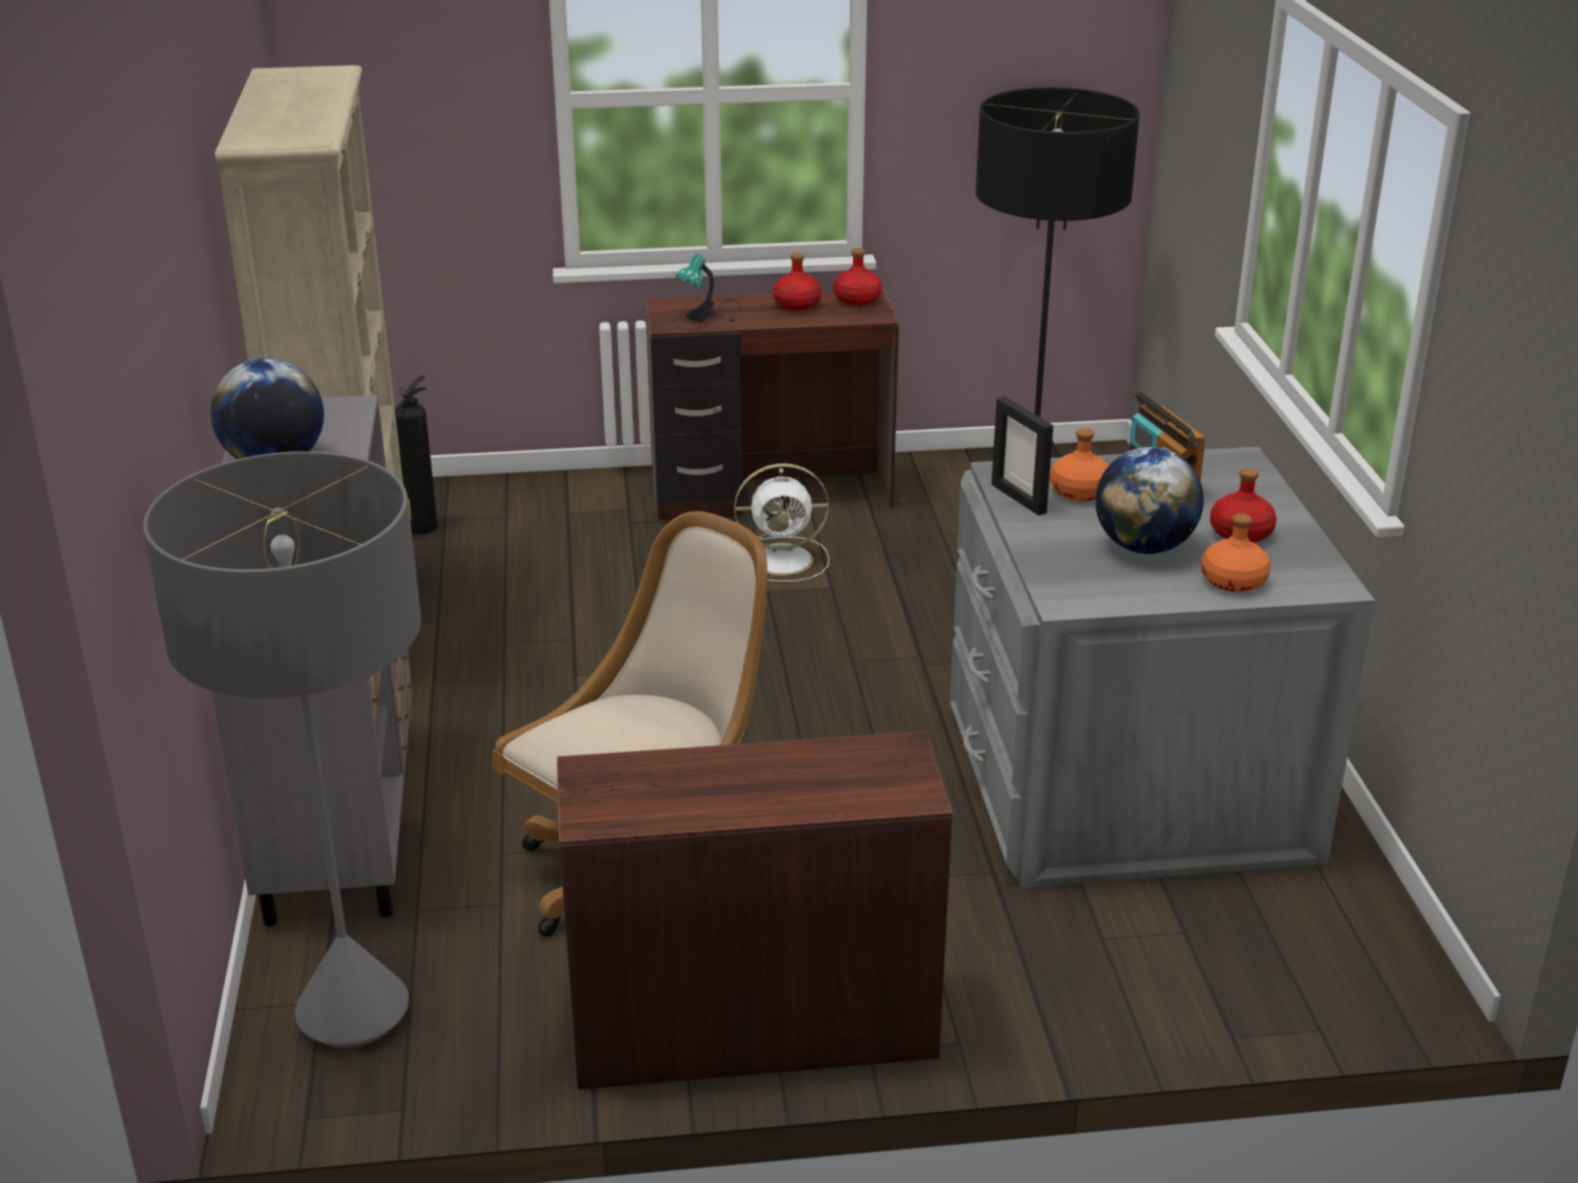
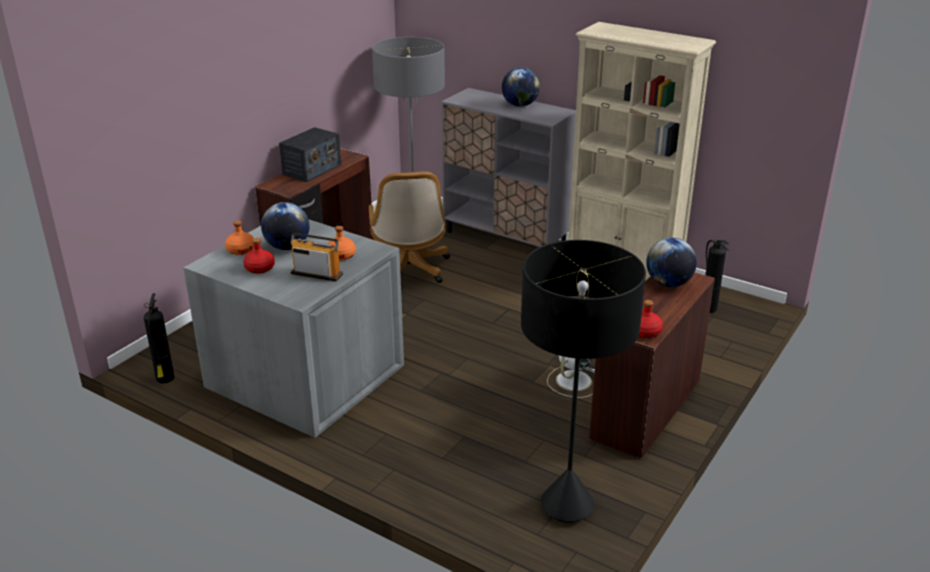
camera: 130 degrees right, 0 degrees up
table lamp [673,254,741,330] -> globe [646,238,697,287]
red bottle [773,253,822,311] -> none
picture frame [991,396,1053,516] -> none
none -> fire extinguisher [144,293,174,384]
none -> radio [279,127,341,182]

